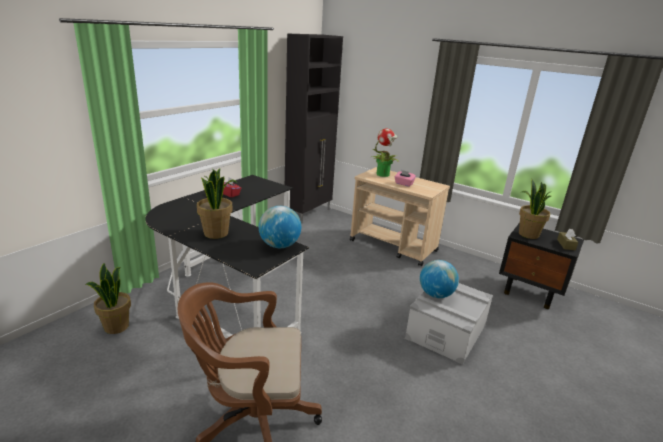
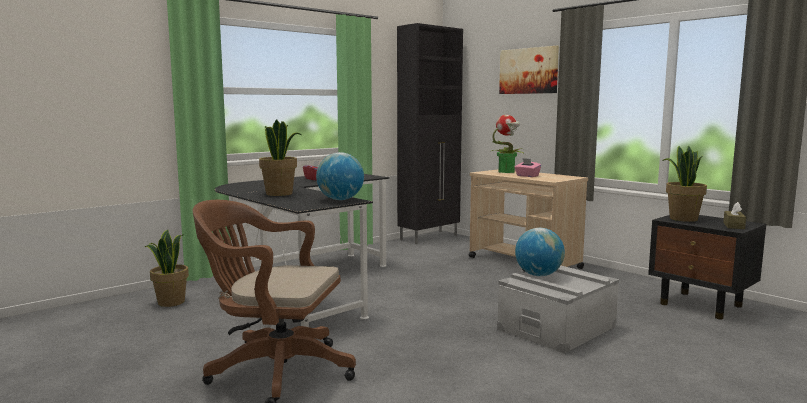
camera: 15 degrees right, 15 degrees down
none -> picture [499,46,559,94]

